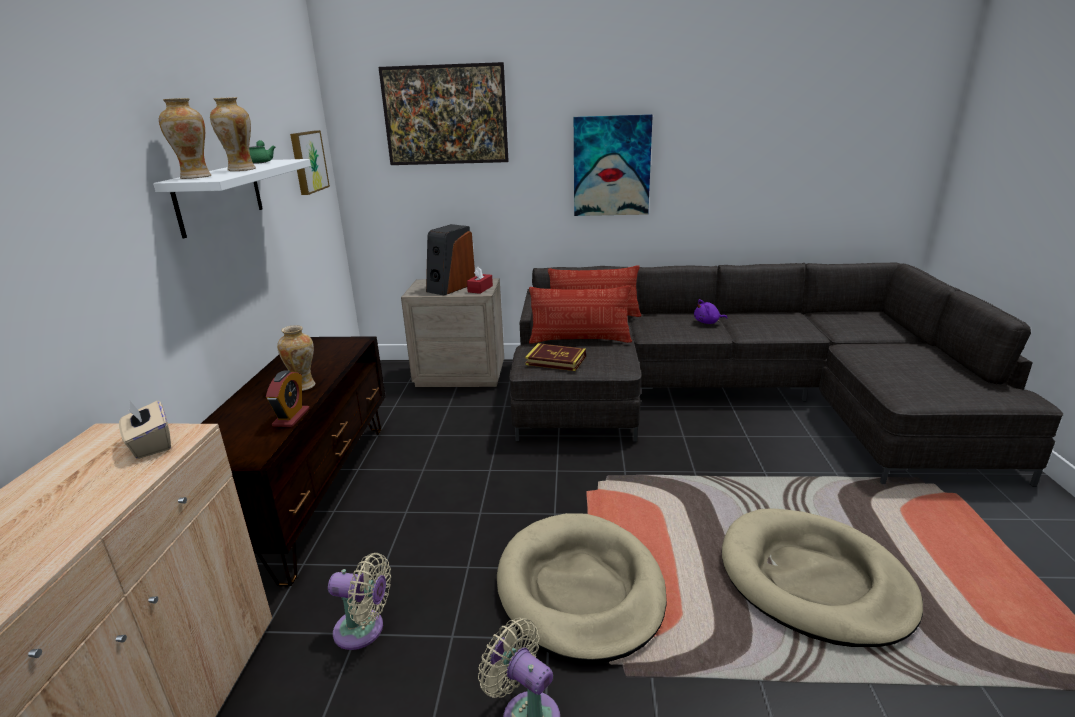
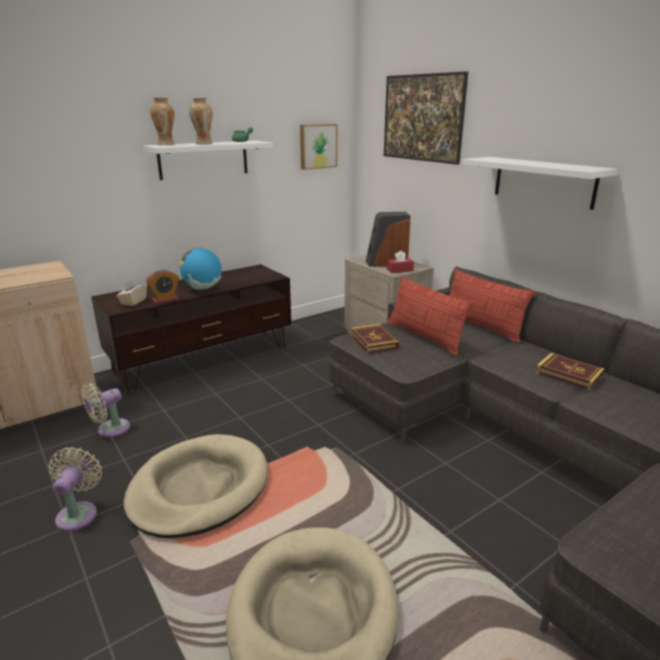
camera: 50 degrees right, 0 degrees up
beige tissue box [119,400,171,459] -> beige tissue box moved to [117,280,147,306]
vase [277,325,315,391] -> globe [180,248,222,290]
beige fan [328,553,391,650] -> beige fan turned 75 degrees clockwise [81,383,130,437]
picture [574,114,653,216] -> white shelf [462,157,618,210]
purple plush toy [694,299,727,324] -> book [535,353,604,391]

